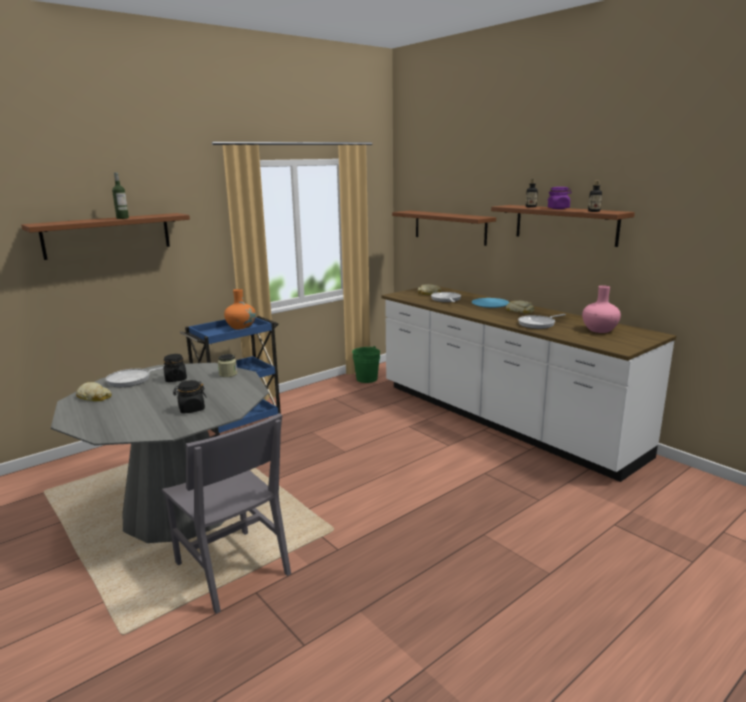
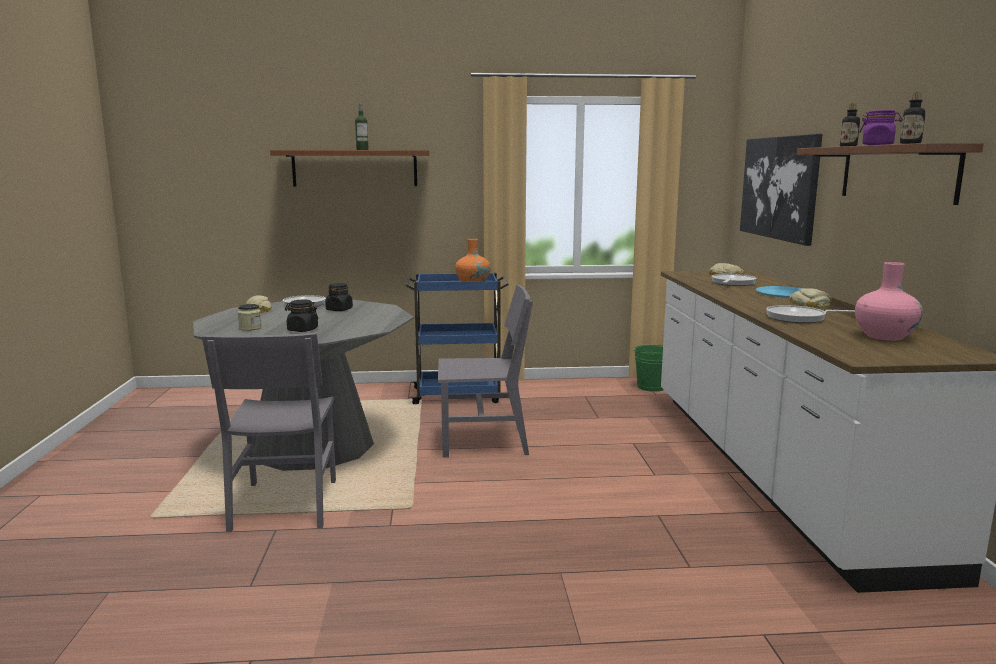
camera: 35 degrees right, 5 degrees down
jar [218,354,237,377] -> jar moved to [238,304,262,331]
brown shelf [392,211,496,246] -> picture [740,134,823,246]
none -> grey chair [438,285,533,458]

